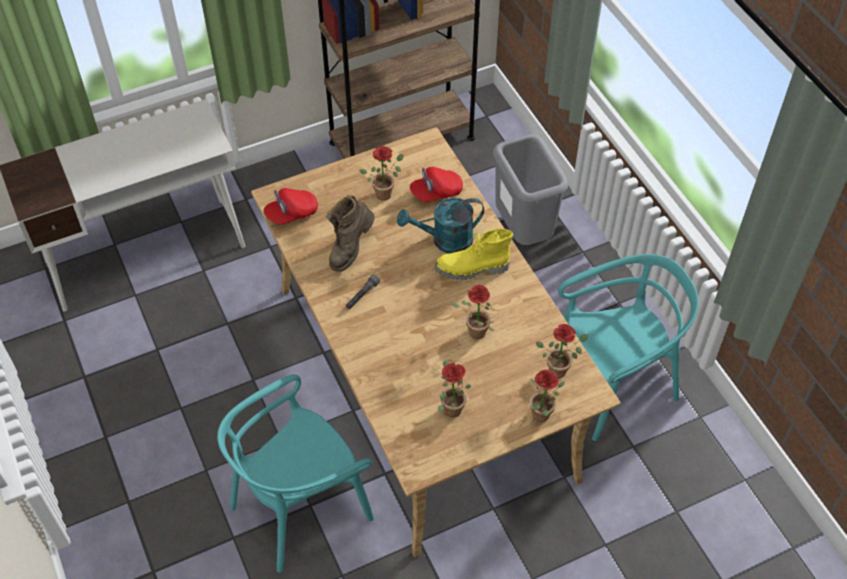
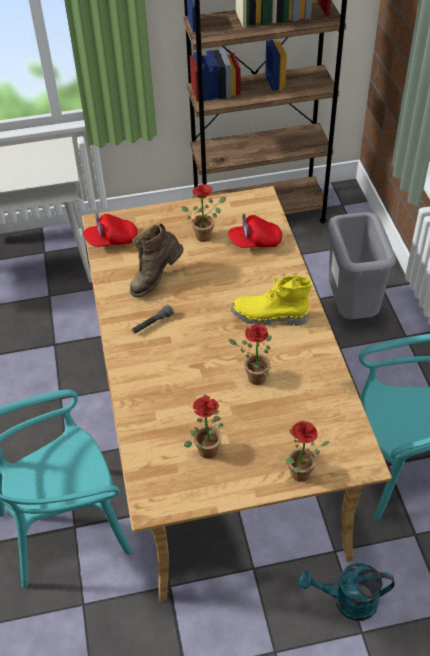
camera: 15 degrees right, 5 degrees down
turquoise watering can [397,198,484,253] -> turquoise watering can moved to [298,563,395,621]
potted plant [536,324,588,378] -> none

